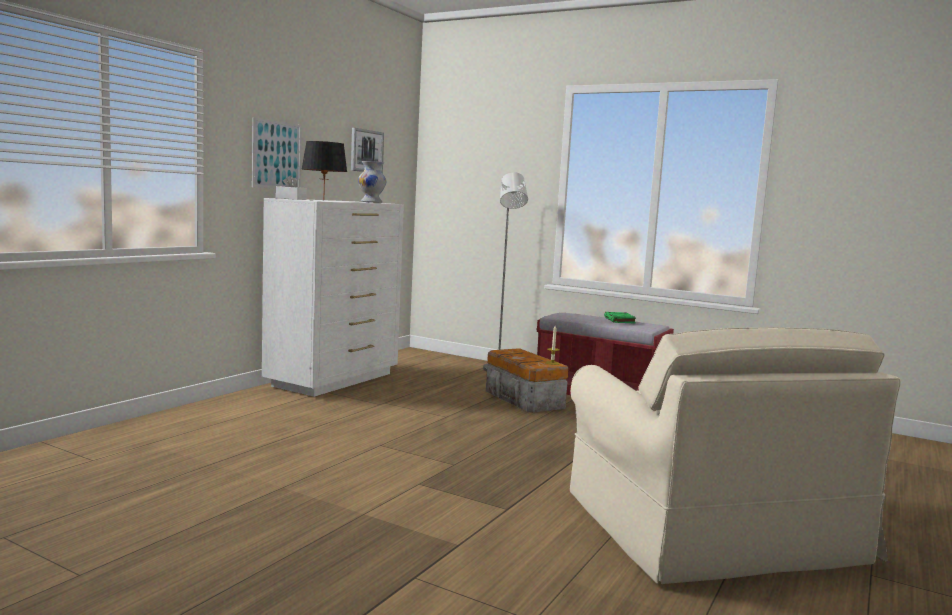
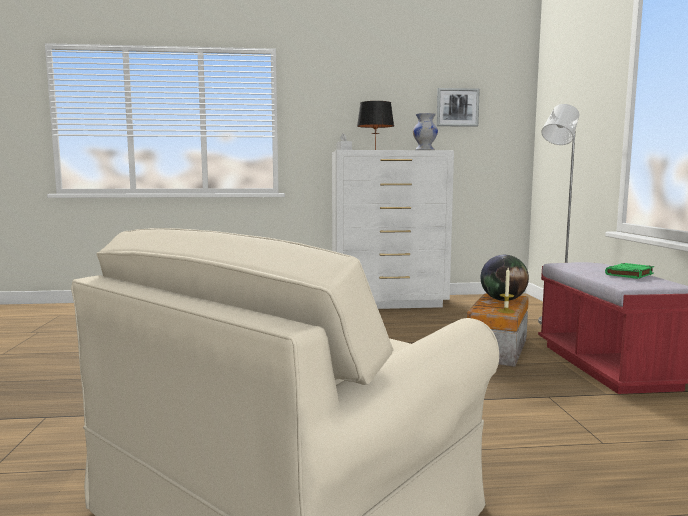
camera: 55 degrees right, 0 degrees up
picture [252,117,302,188] -> none
none -> globe [481,255,529,301]

